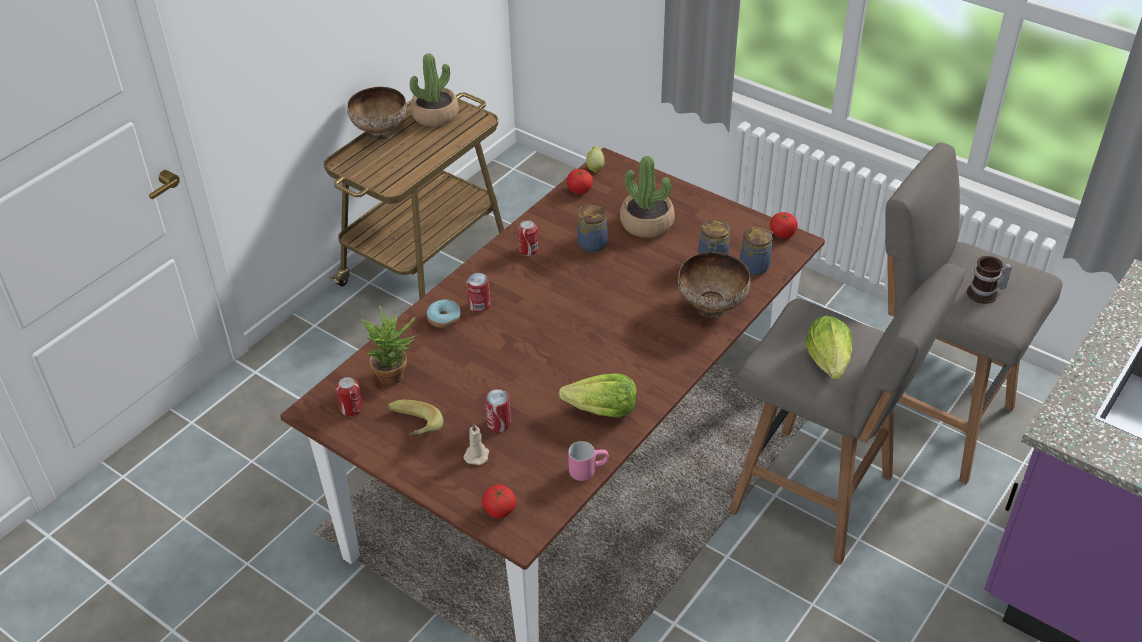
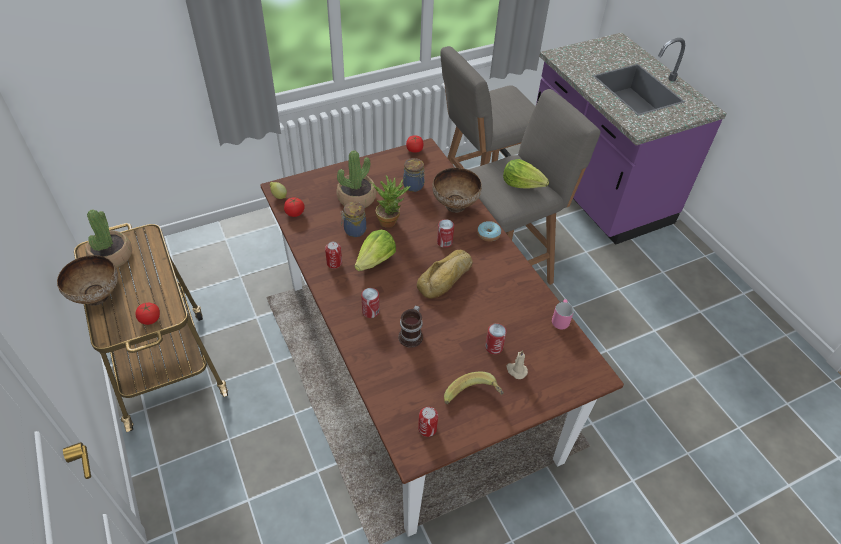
camera: 65 degrees left, 5 degrees up
potted plant [361,305,421,385] -> potted plant moved to [370,175,410,228]
donut [427,299,461,328] -> donut moved to [477,221,501,241]
tomato [482,485,516,518] -> tomato moved to [135,303,160,325]
lettuce [559,373,637,418] -> lettuce moved to [354,230,396,271]
jar [740,227,773,275] -> none
mug [967,256,1012,304] -> mug moved to [398,305,423,348]
none -> bread [417,250,473,299]
none -> can [437,219,454,248]

